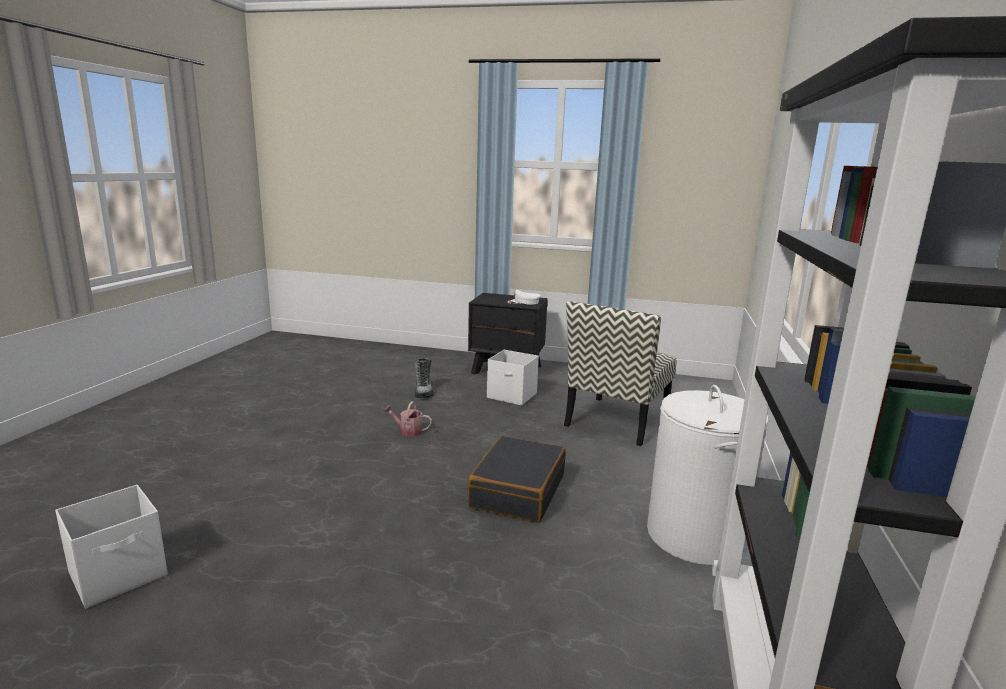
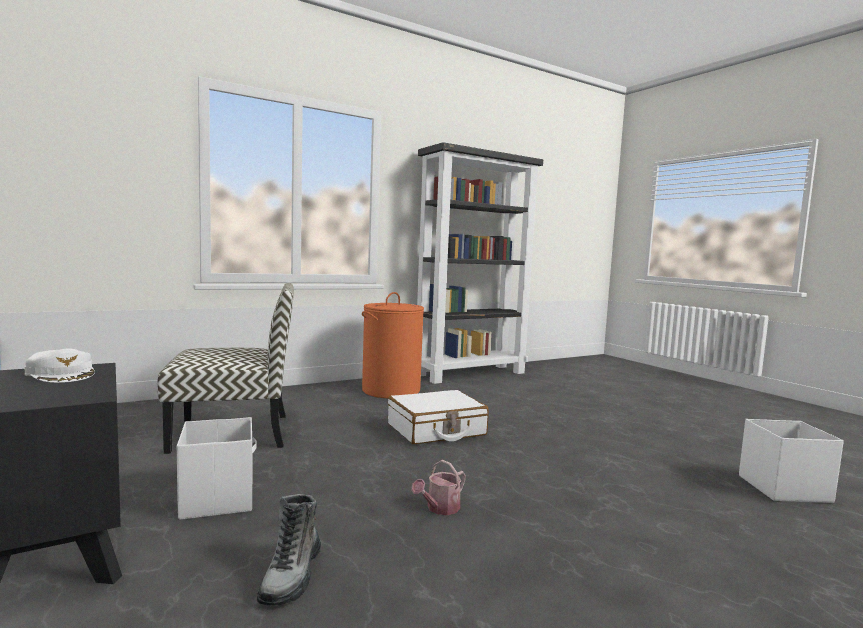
camera: 135 degrees left, 10 degrees down
watering can [383,401,432,437] -> watering can turned 75 degrees clockwise [411,460,466,515]
boot [414,358,433,398] -> boot turned 150 degrees clockwise [257,494,321,606]
black suitcase [468,436,566,523] -> white suitcase [388,390,489,444]
white laundry basket [647,385,769,565] -> orange laundry basket [362,292,424,398]

